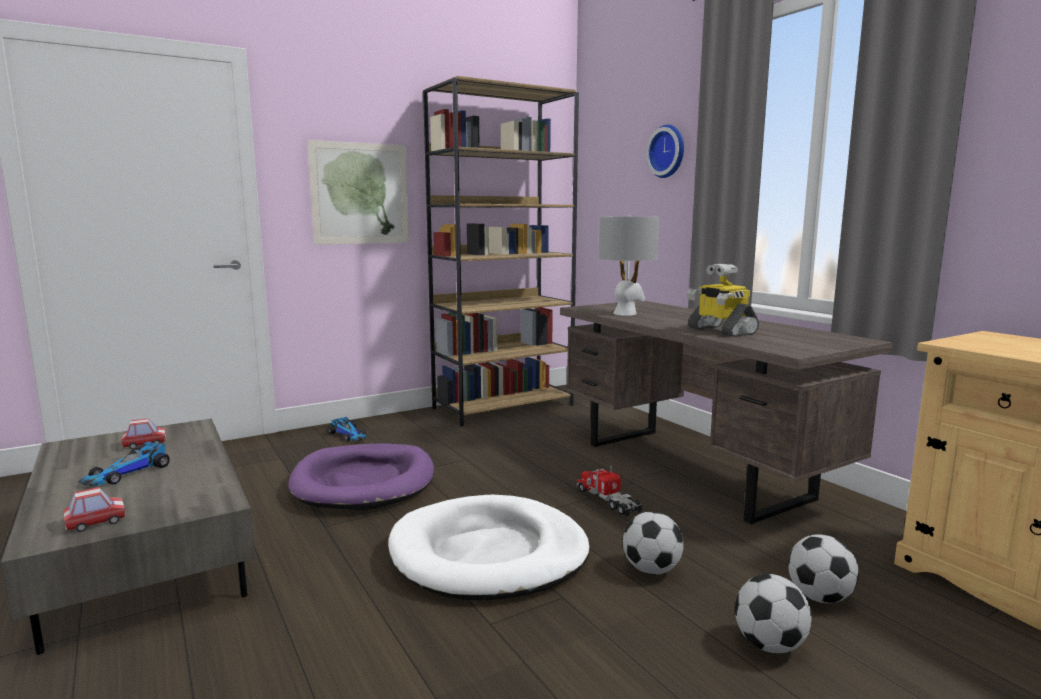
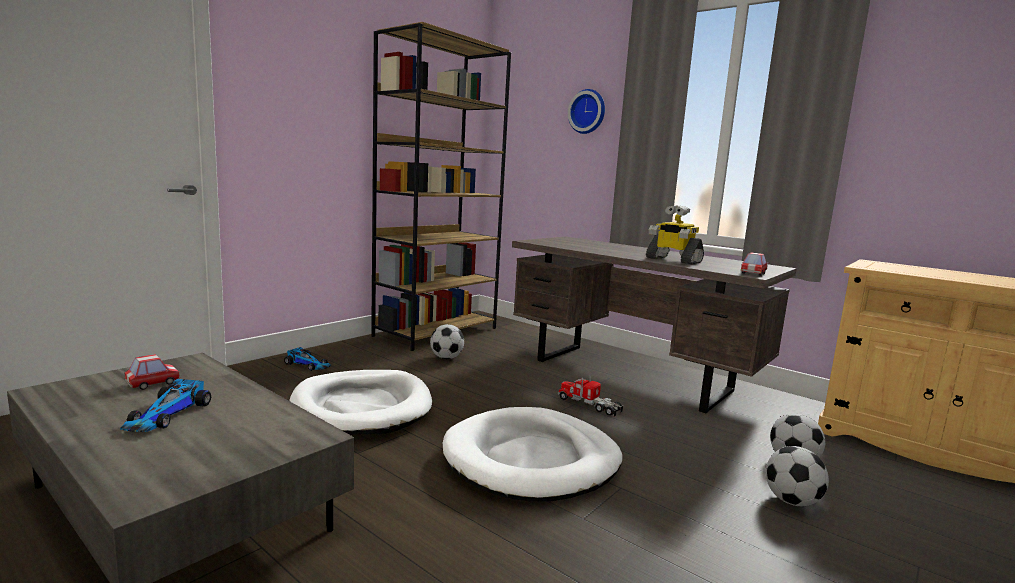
camera: 20 degrees left, 0 degrees up
toy car [64,487,126,532] -> toy car moved to [741,253,769,276]
purple dog bed [288,444,434,510] -> white dog bed [289,370,432,435]
picture [307,140,409,245] -> none
grey table lamp [598,216,659,316] -> none
football [623,511,684,575] -> football moved to [430,324,464,359]

